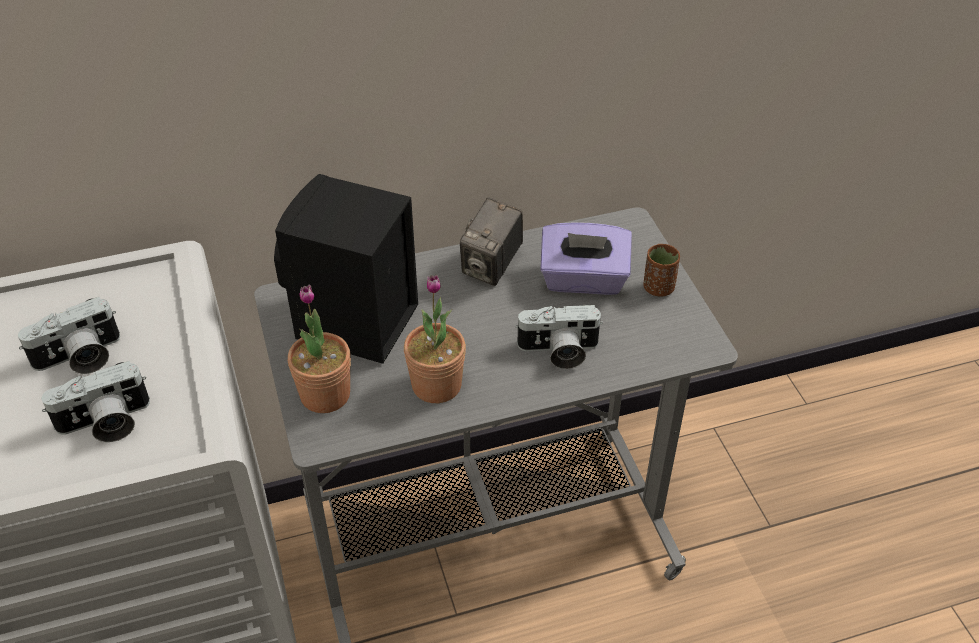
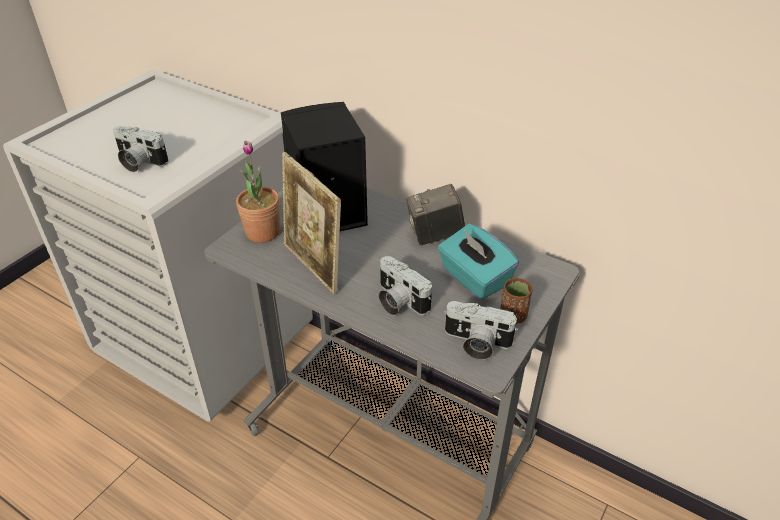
camera: 50 degrees right, 5 degrees down
camera [18,297,120,374] -> camera moved to [444,301,518,360]
potted plant [404,275,466,403] -> picture frame [282,152,341,294]
purple tissue box [540,223,632,295] -> turquoise tissue box [438,224,519,299]

